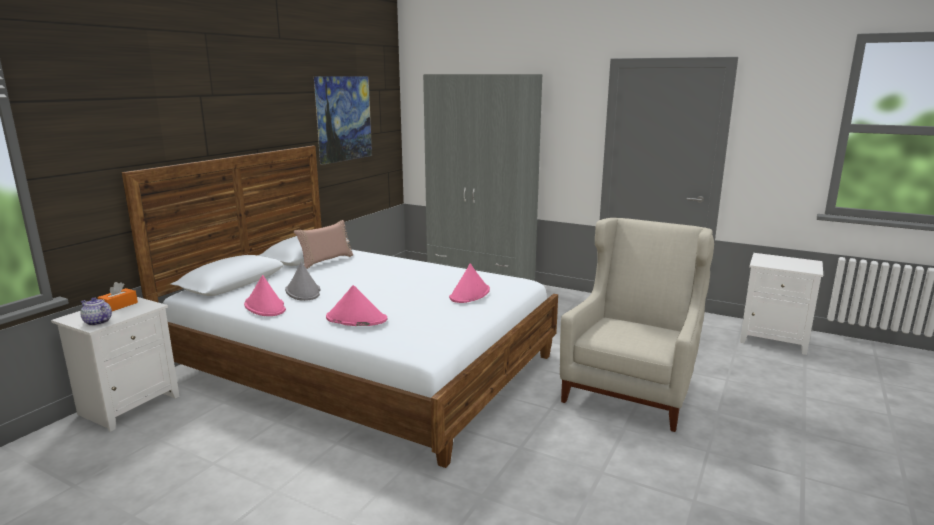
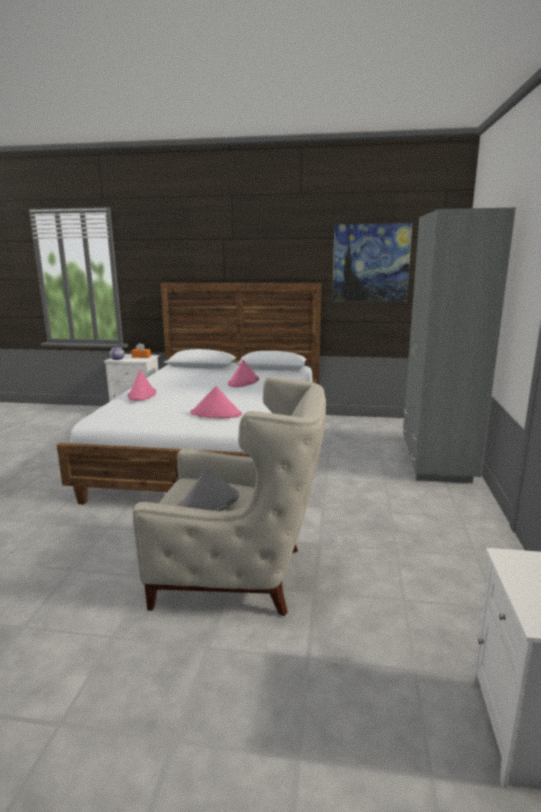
camera: 70 degrees right, 0 degrees up
pink hat [244,275,286,316] -> pink hat moved to [228,359,259,387]
grey hat [285,261,321,301] -> grey hat moved to [178,468,239,511]
beige pillow [294,220,353,269] -> none

